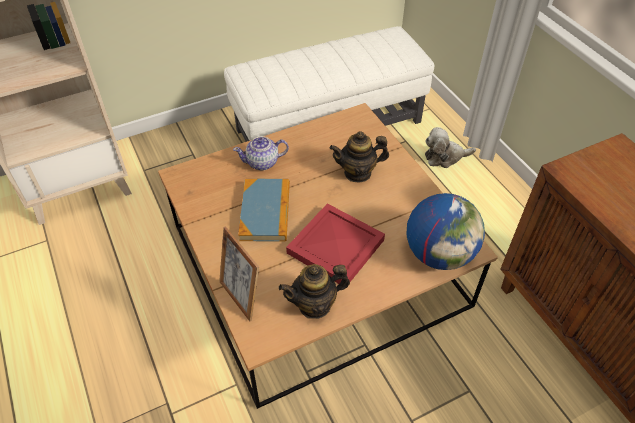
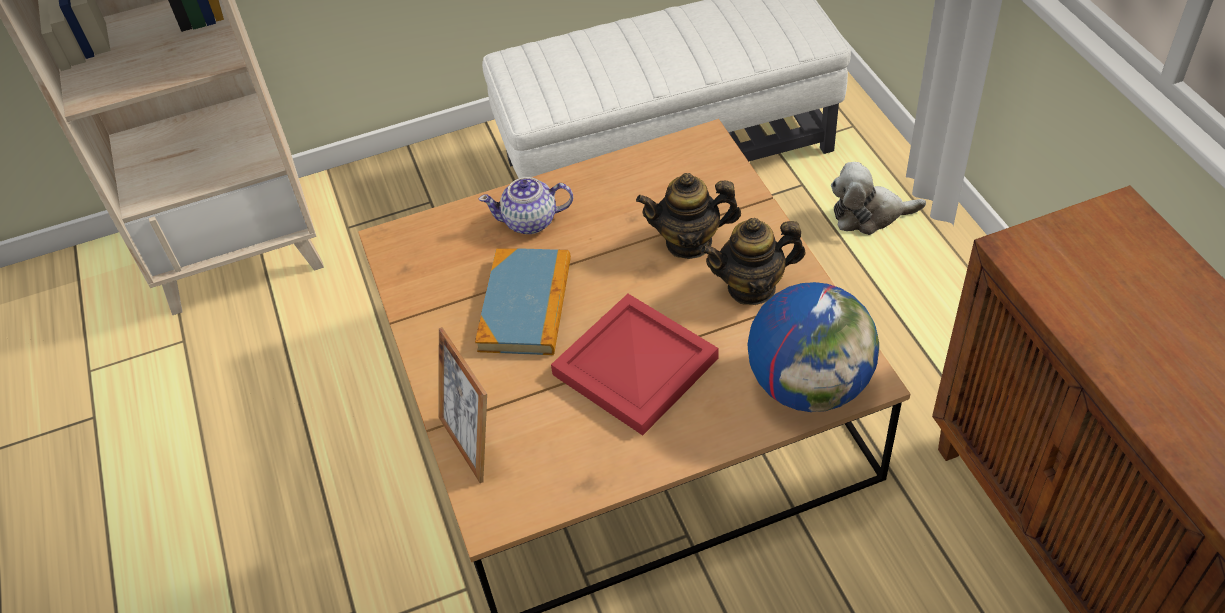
camera: 10 degrees right, 0 degrees up
teapot [279,264,350,319] -> teapot moved to [700,218,806,305]

